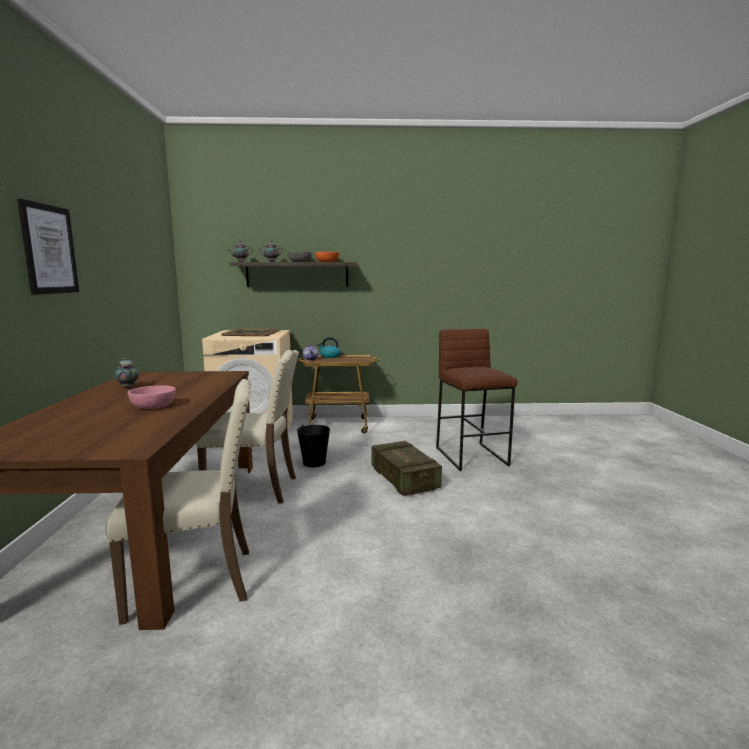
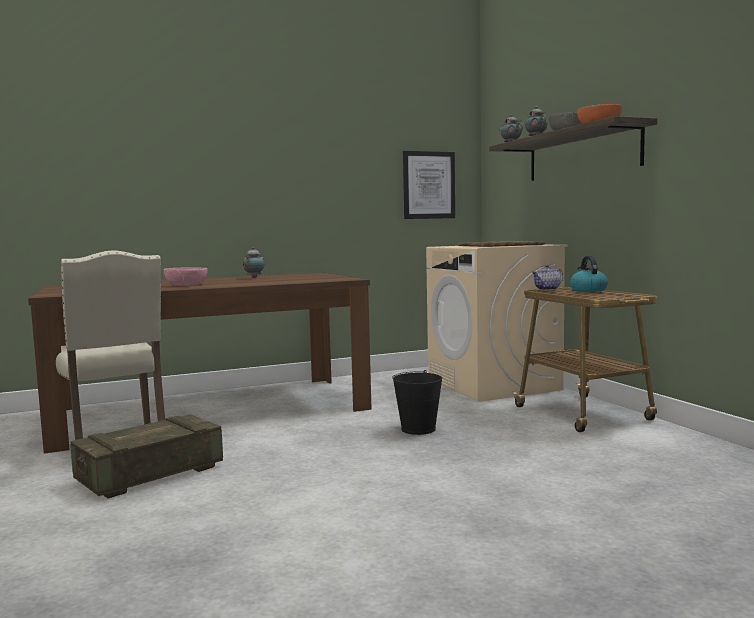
camera: 70 degrees right, 5 degrees down
picture [17,199,79,295] -> picture moved to [403,151,455,219]
beige chair [196,350,299,503] -> none
crate [372,441,442,496] -> crate moved to [70,414,223,498]
brown stool [436,329,517,471] -> none

